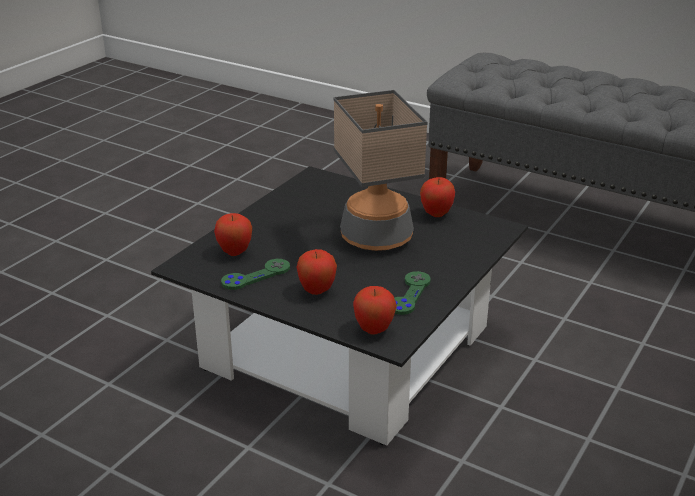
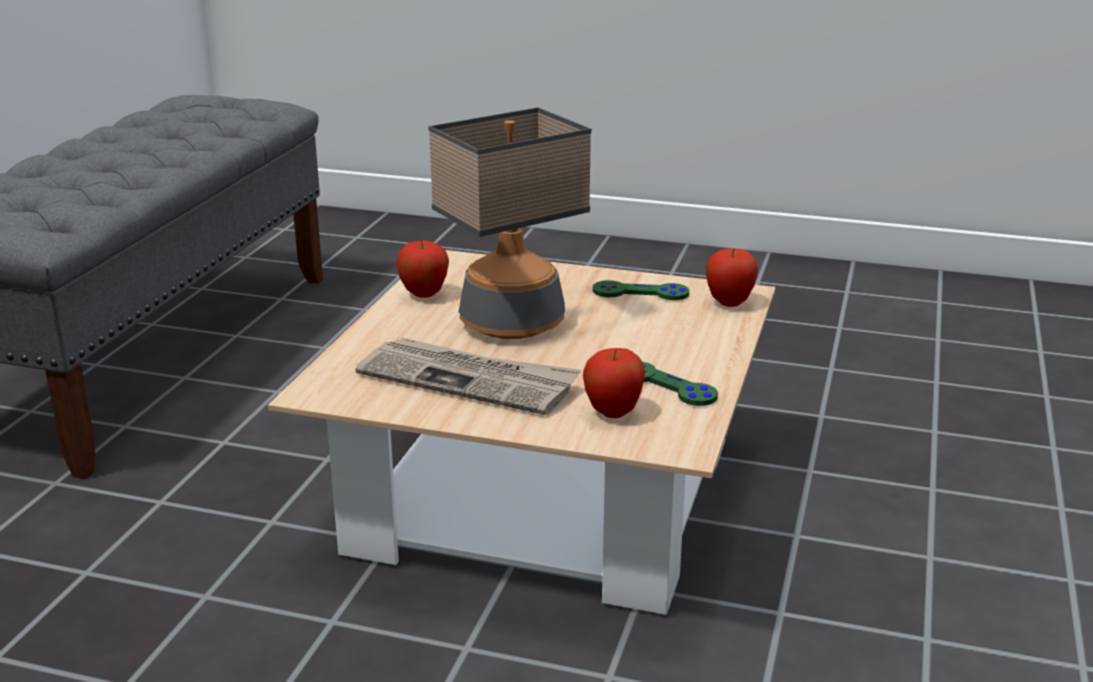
camera: 105 degrees left, 5 degrees down
black coffee table [151,166,528,446] -> beige coffee table [268,250,775,615]
apple [296,249,337,295] -> none
none -> newspaper [356,338,581,415]

